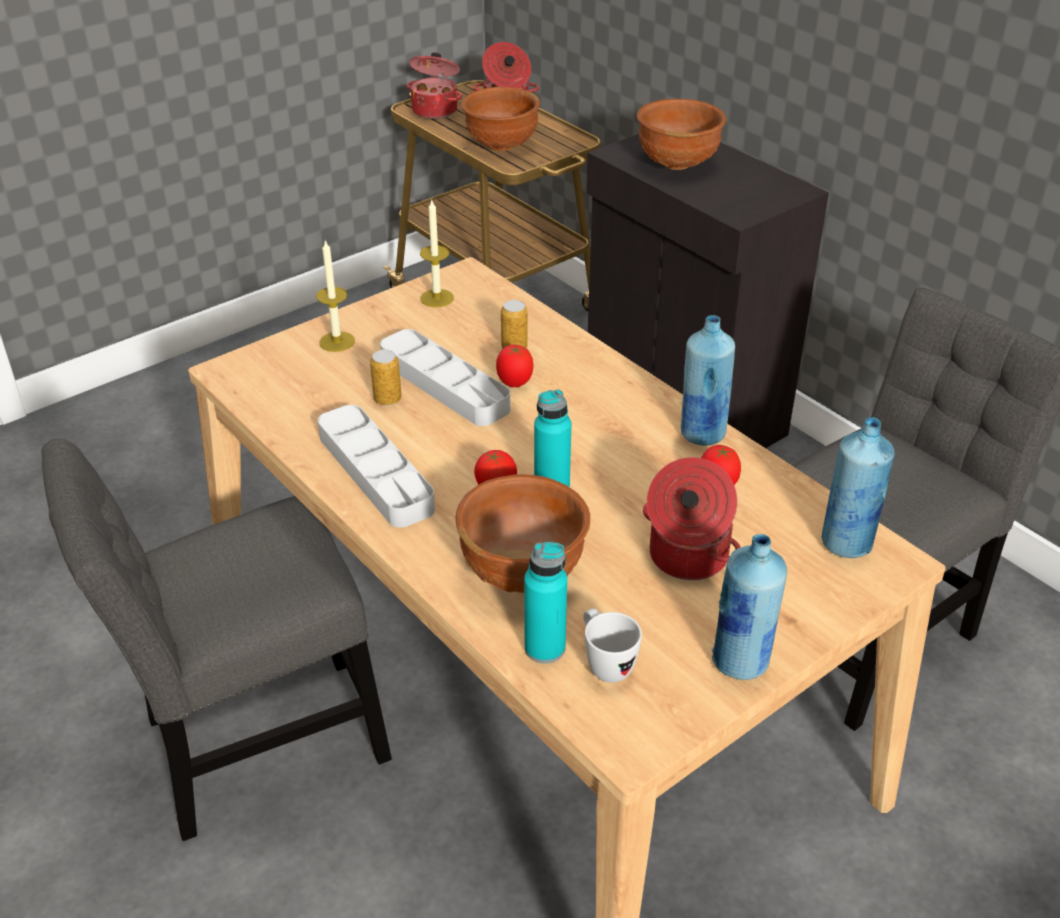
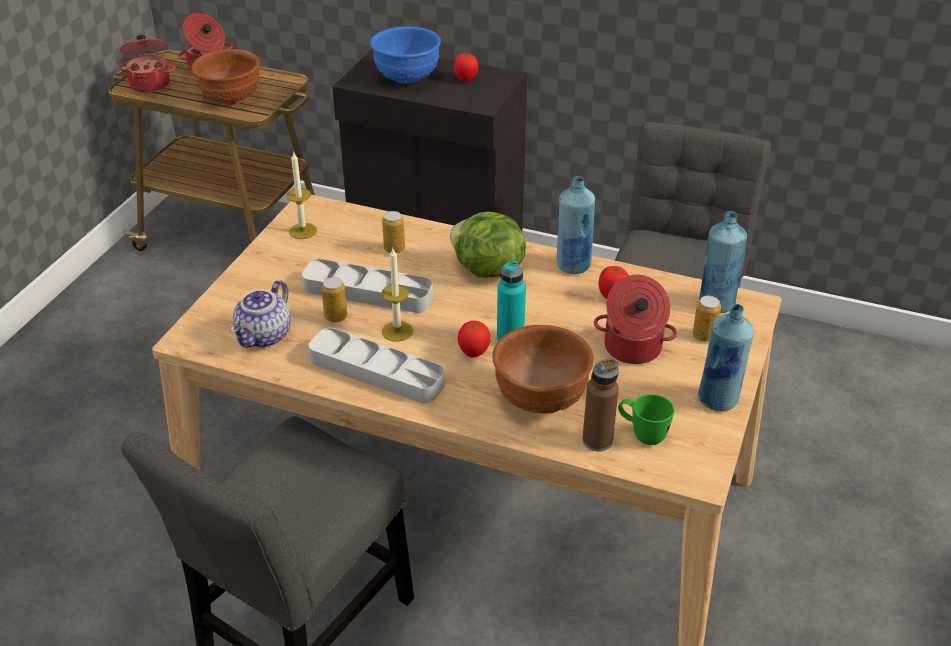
camera: 30 degrees left, 0 degrees up
candle [316,239,355,352] -> candle moved to [382,249,413,342]
tomato [496,345,534,387] -> tomato moved to [454,53,478,82]
turquoise bottle [524,542,567,663] -> brown bottle [582,358,619,452]
white mug [583,608,642,683] -> green mug [618,394,674,445]
brown bowl [637,99,726,170] -> blue bowl [370,26,441,84]
none -> teapot [231,280,291,348]
none -> lettuce [450,212,526,278]
none -> can [693,296,721,342]

